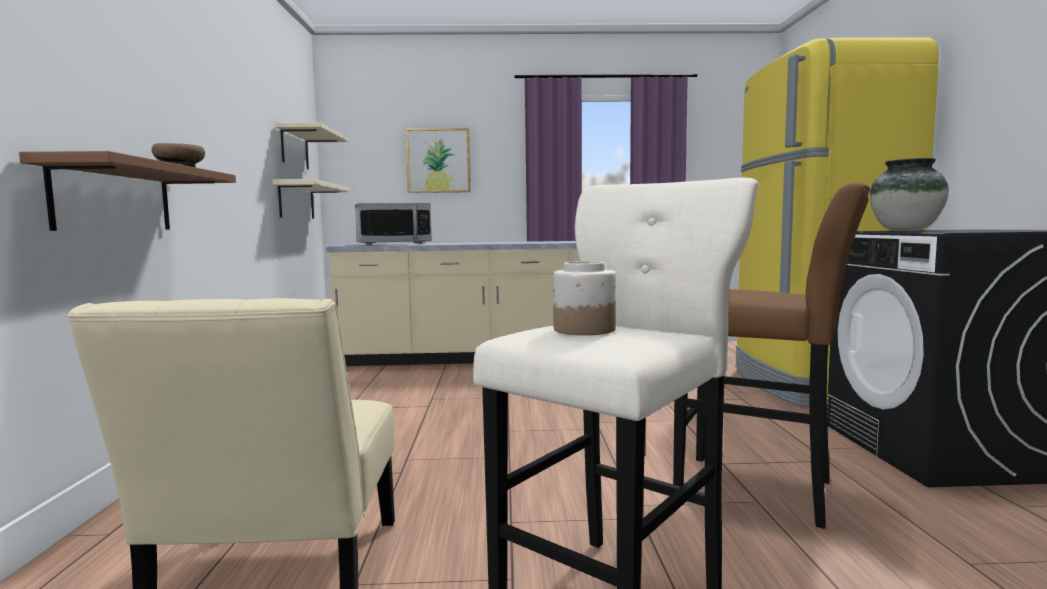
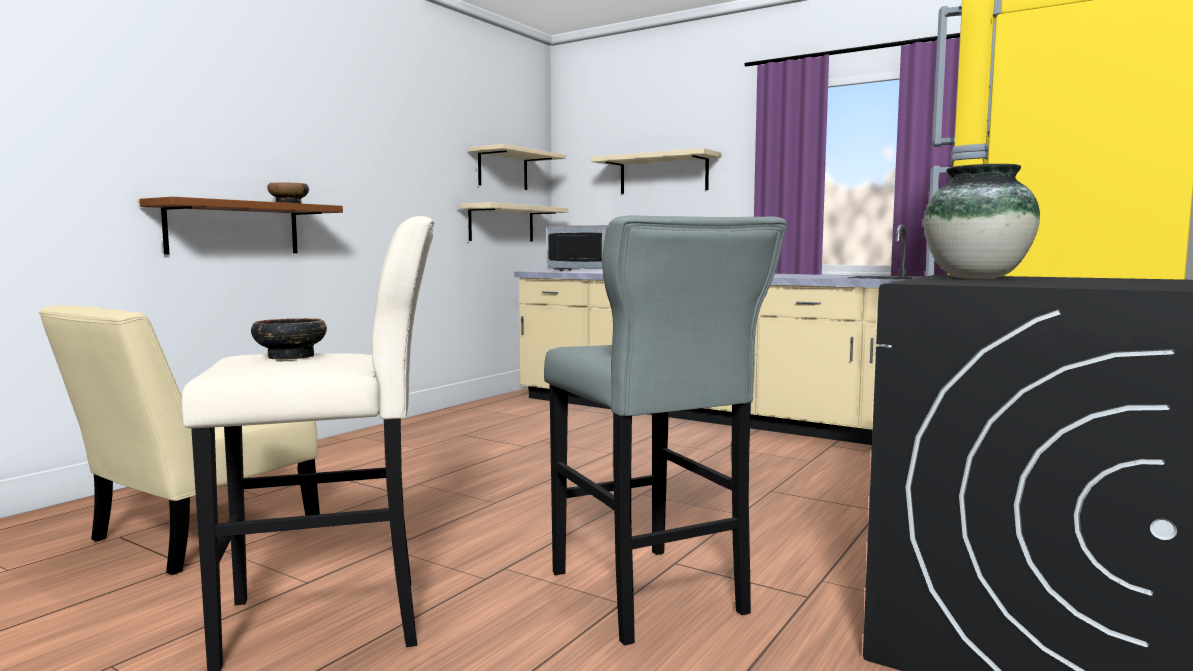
camera: 35 degrees right, 0 degrees up
picture [405,128,471,193] -> beige shelf [590,148,721,194]
jar [553,261,616,335] -> bowl [251,318,327,360]
brown stool [673,183,870,529] -> grey stool [544,215,787,646]

